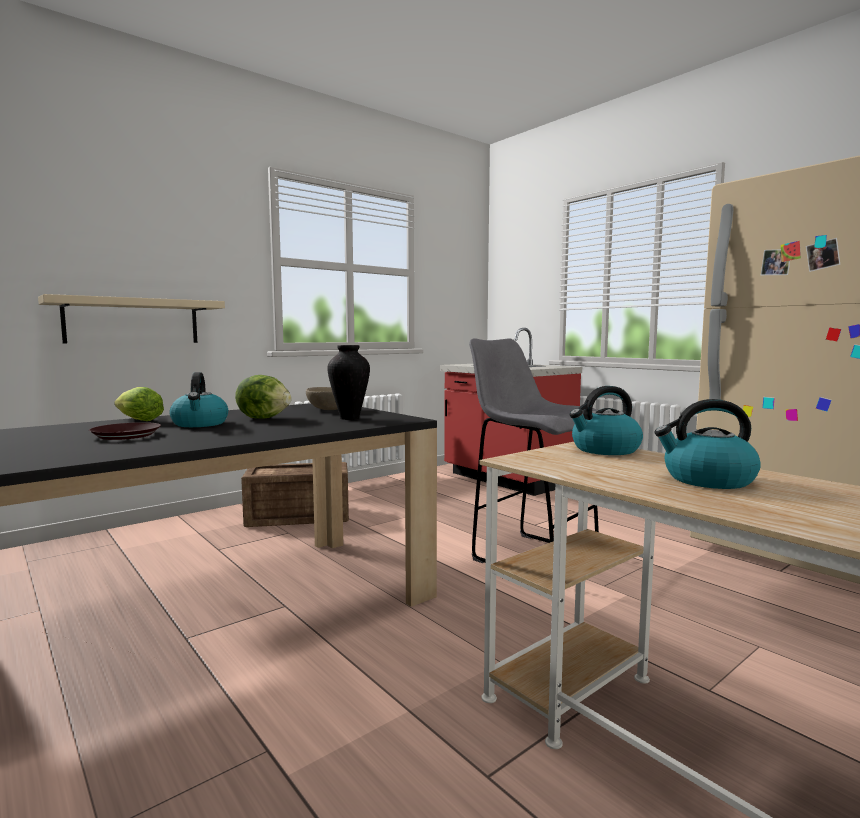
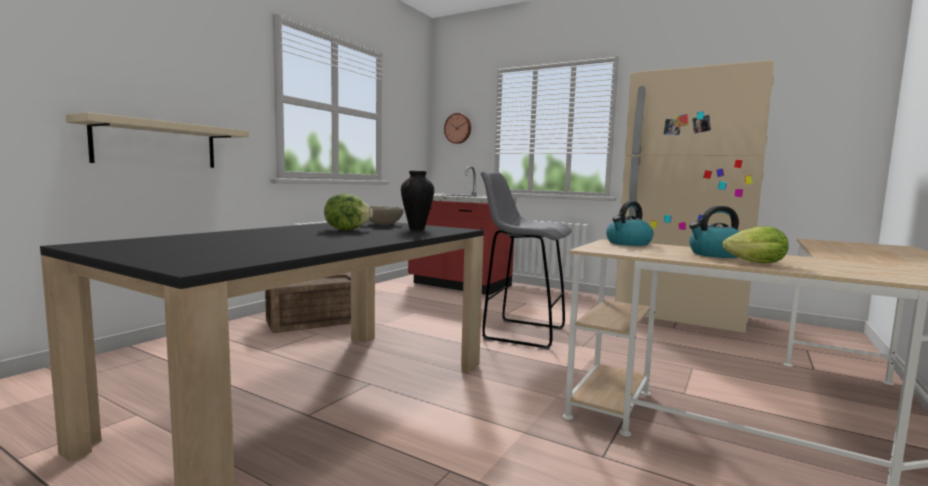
camera: 20 degrees left, 0 degrees up
brown plate [89,422,161,440] -> none
lettuce [114,387,164,421] -> lettuce moved to [722,226,789,264]
kettle [169,372,228,427] -> none
none -> wall clock [444,113,471,144]

